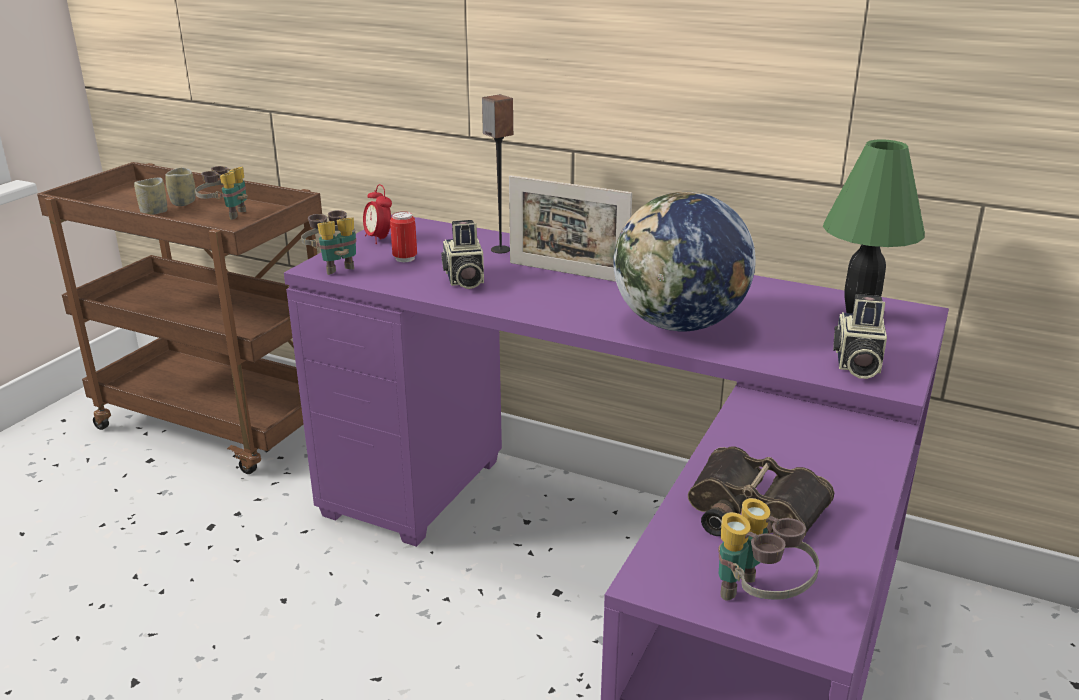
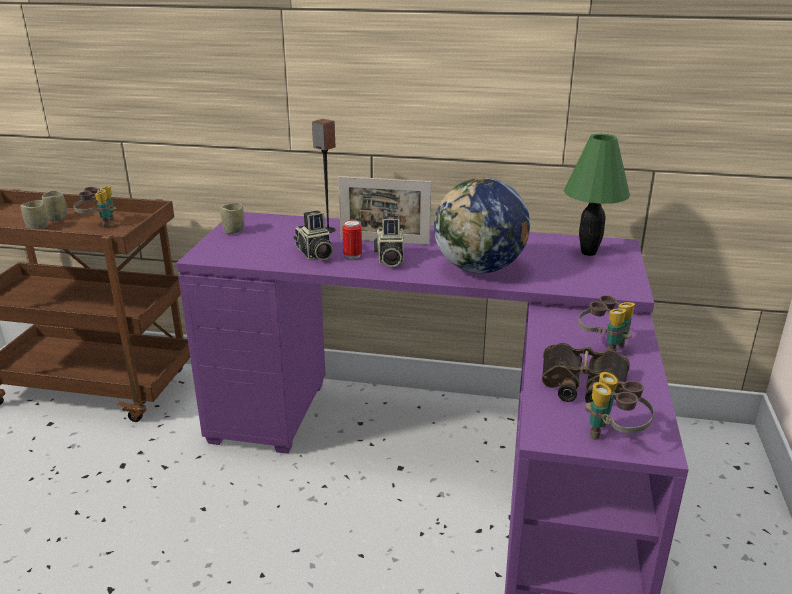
camera: 15 degrees left, 0 degrees up
binoculars [301,210,356,275] -> binoculars moved to [578,295,635,351]
alarm clock [363,184,392,244] -> cup [220,203,244,234]
can [390,211,417,262] -> can moved to [342,220,362,259]
camera [833,294,887,379] -> camera moved to [374,216,404,267]

